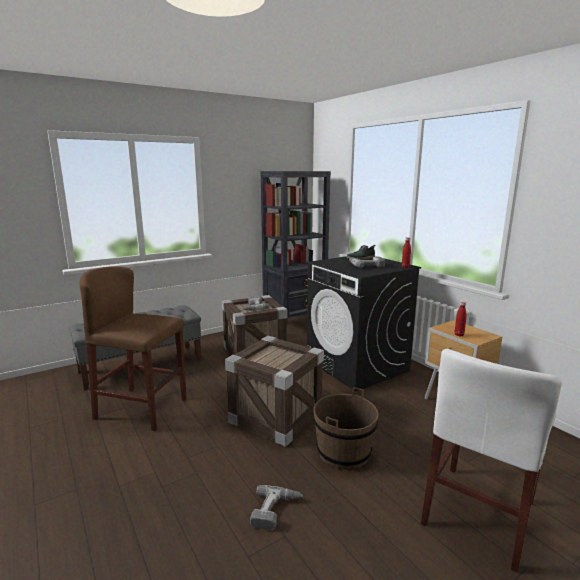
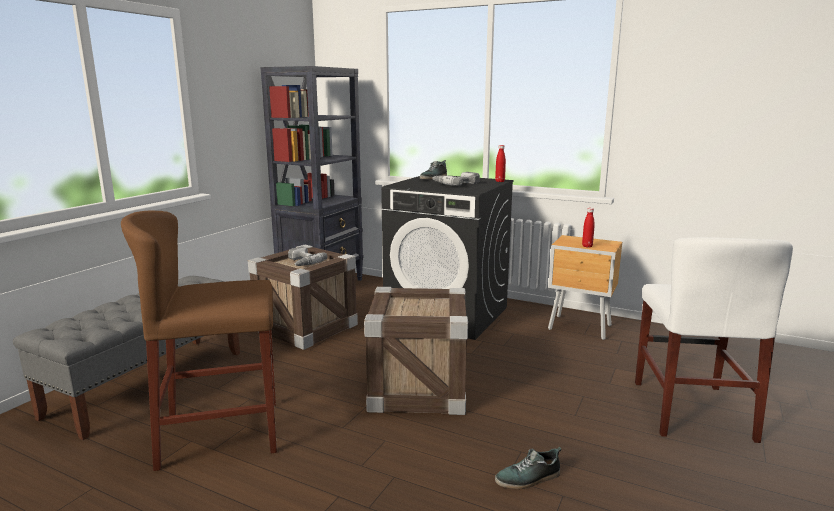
camera: 30 degrees left, 0 degrees up
power drill [250,485,303,530] -> shoe [495,447,562,489]
brown bucket [313,387,379,470] -> none

